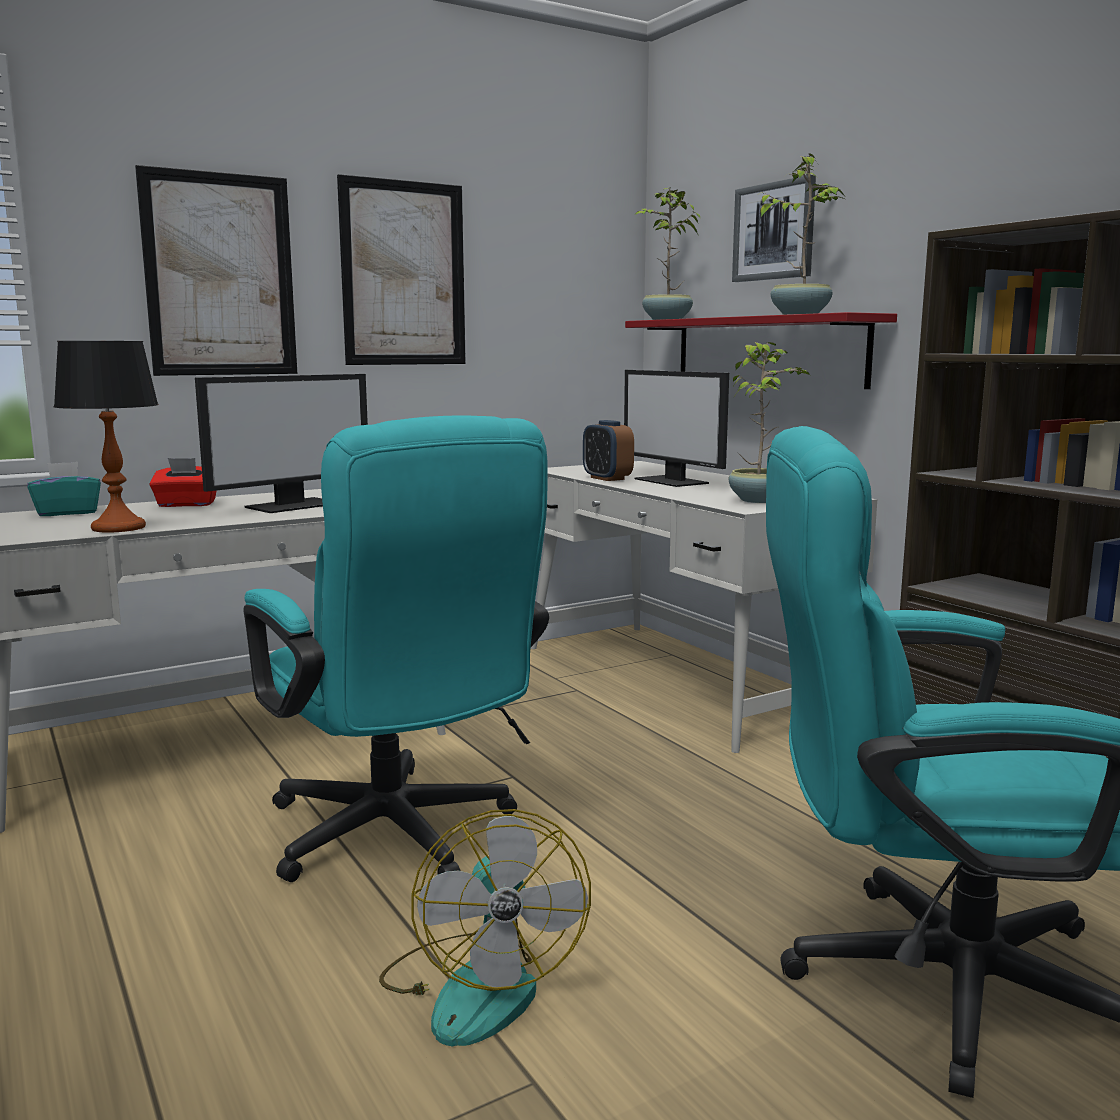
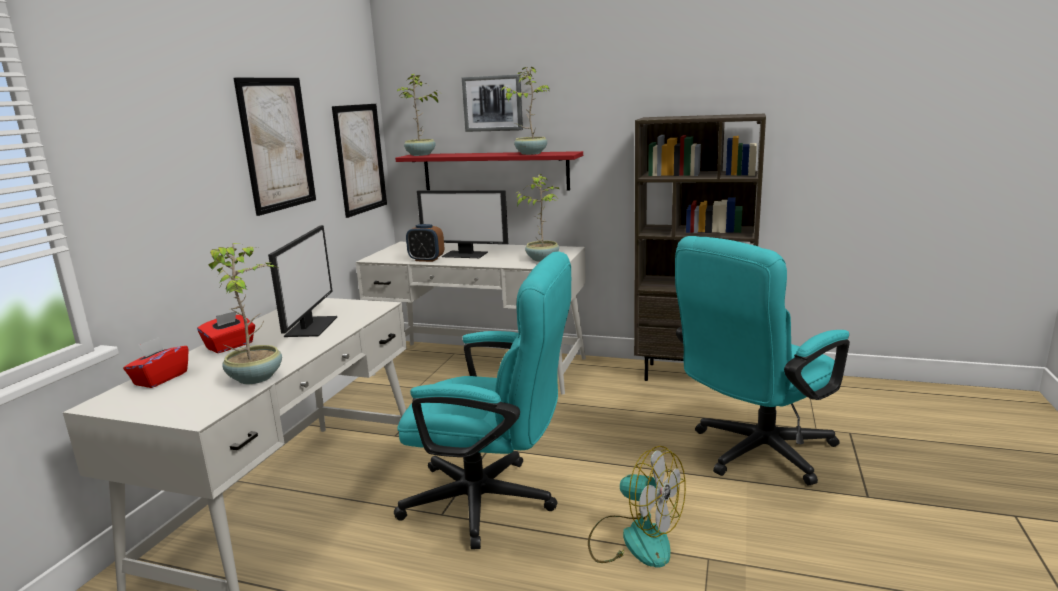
camera: 40 degrees left, 5 degrees up
turquoise tissue box [27,462,101,516] -> red tissue box [123,337,189,388]
table lamp [54,341,159,533] -> potted plant [209,243,282,384]
picture [135,165,297,376] -> picture moved to [332,104,387,218]

